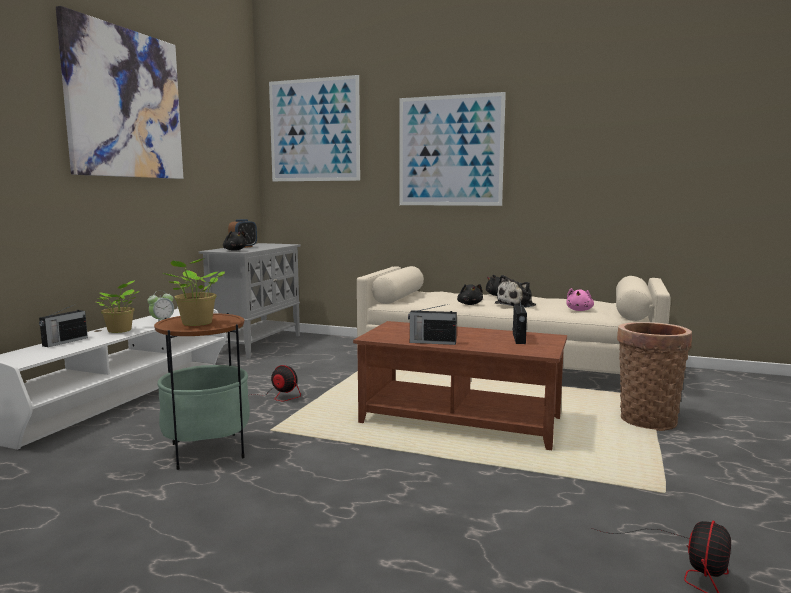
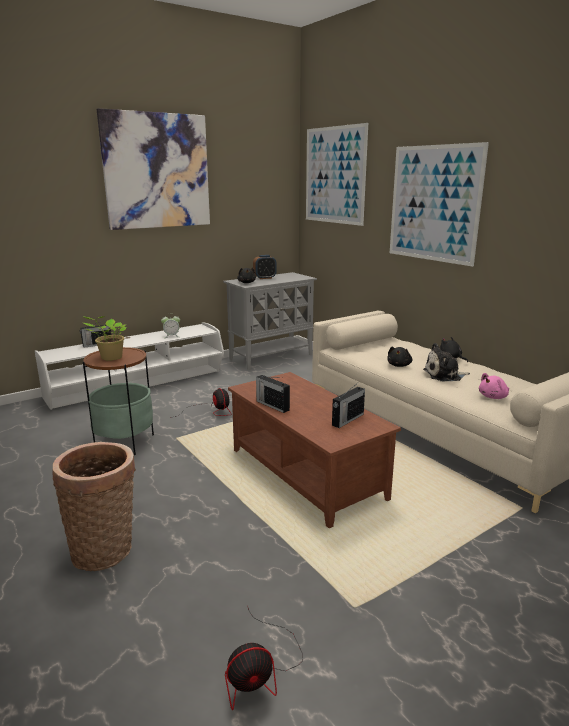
camera: 35 degrees right, 10 degrees up
potted plant [96,280,139,333] -> none
basket [617,322,692,431] -> basket moved to [52,442,136,571]

